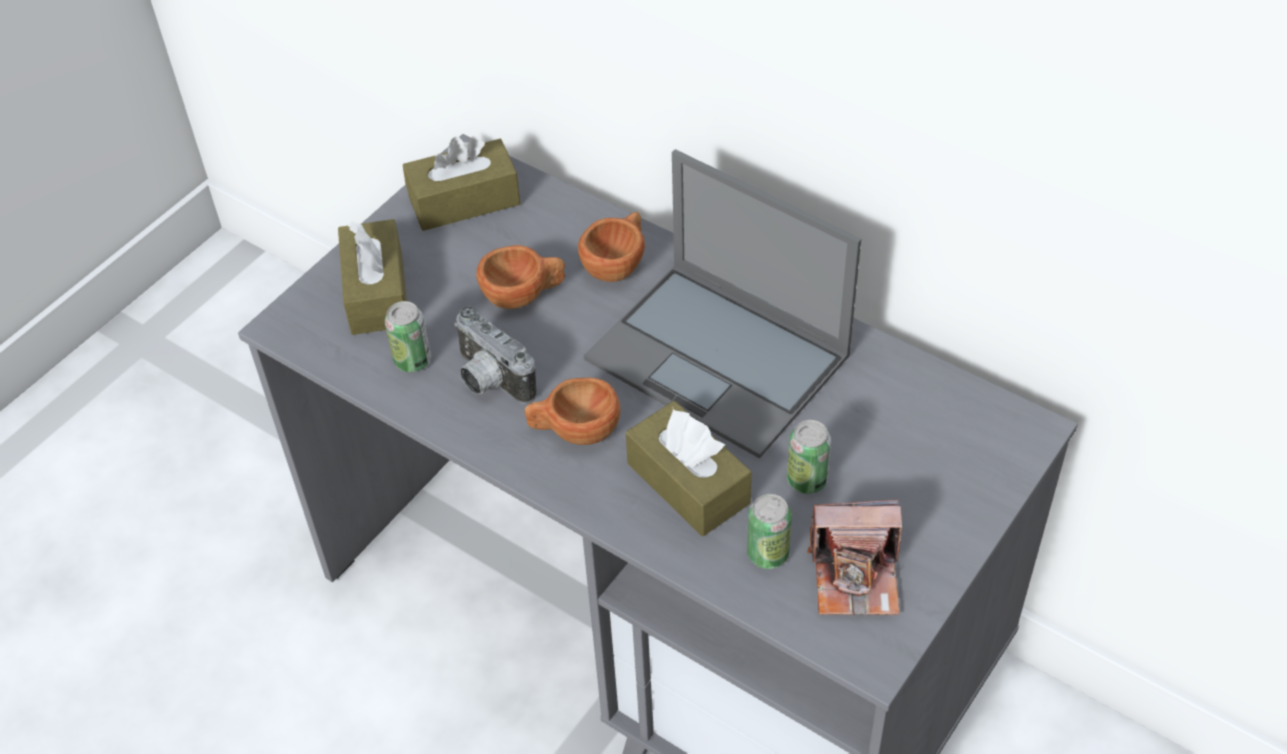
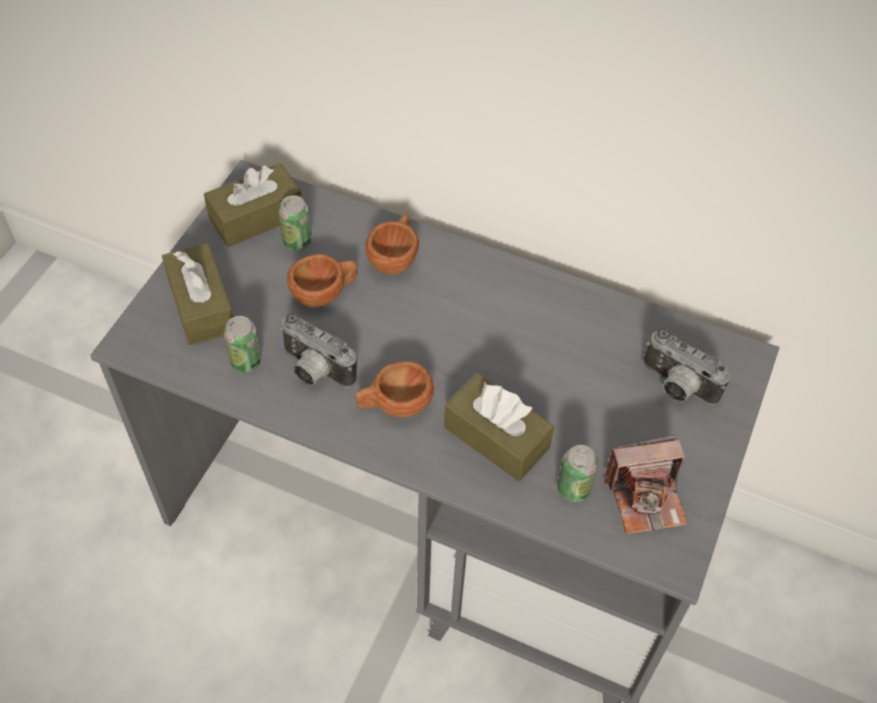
camera: 15 degrees left, 5 degrees up
laptop [584,149,861,459] -> none
can [787,420,831,494] -> can moved to [278,195,312,251]
none -> camera [643,328,730,405]

